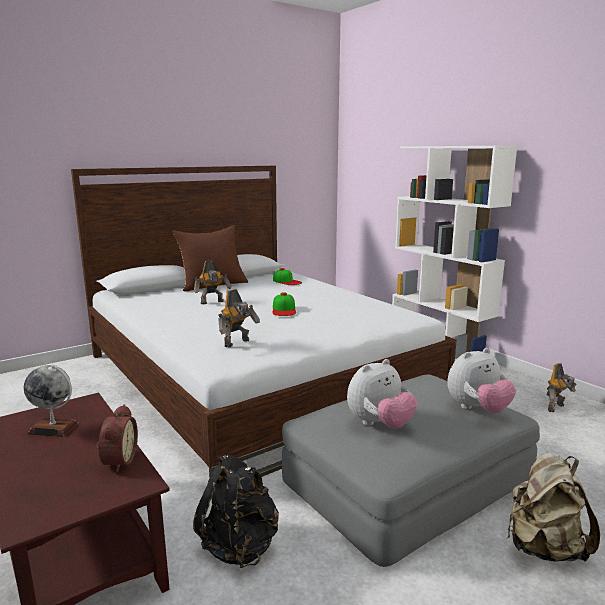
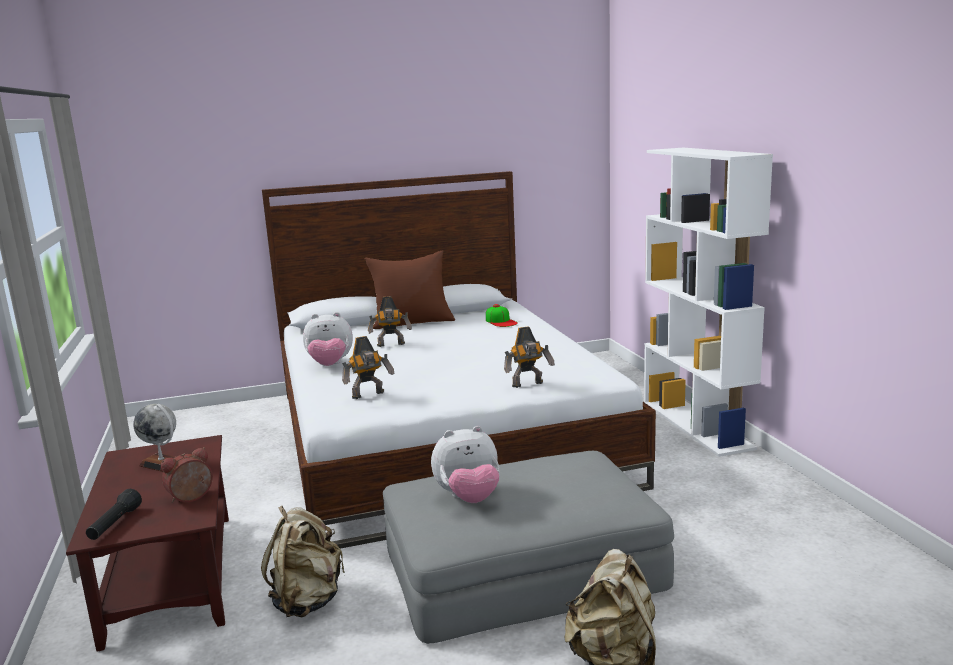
camera: 20 degrees right, 0 degrees up
alarm clock [97,404,138,472] -> alarm clock turned 150 degrees counterclockwise [161,447,213,503]
black backpack [193,454,279,568] -> beige backpack [261,506,345,617]
cap [273,292,296,316] -> none
plush toy [447,348,516,413] -> plush toy moved to [303,312,353,366]
toy robot [547,363,577,412] -> toy robot moved to [504,326,555,388]
none -> black flashlight [86,489,142,540]

